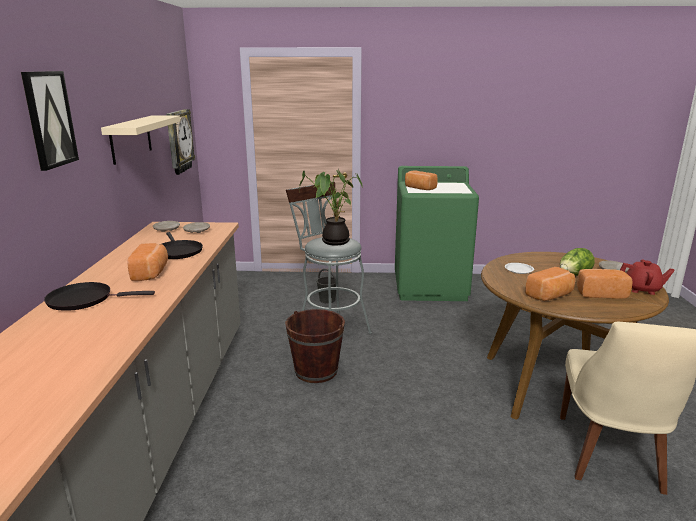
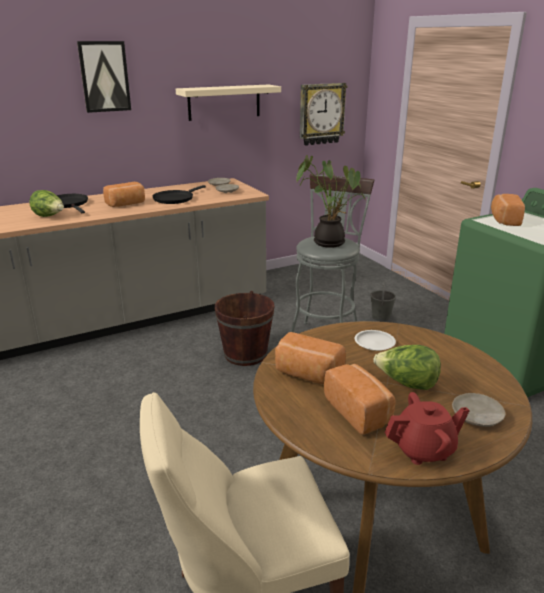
camera: 60 degrees right, 5 degrees up
red teapot [620,259,675,295] -> red teapot turned 90 degrees counterclockwise [385,392,470,465]
none -> lettuce [29,190,64,217]

